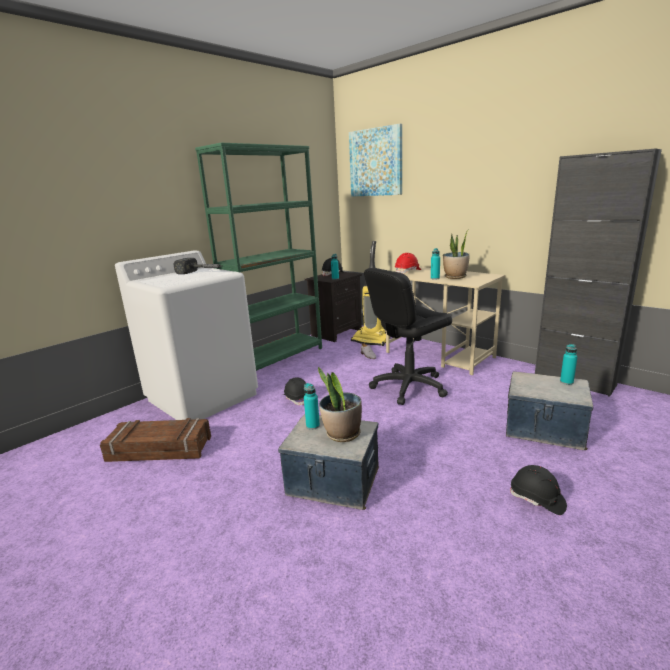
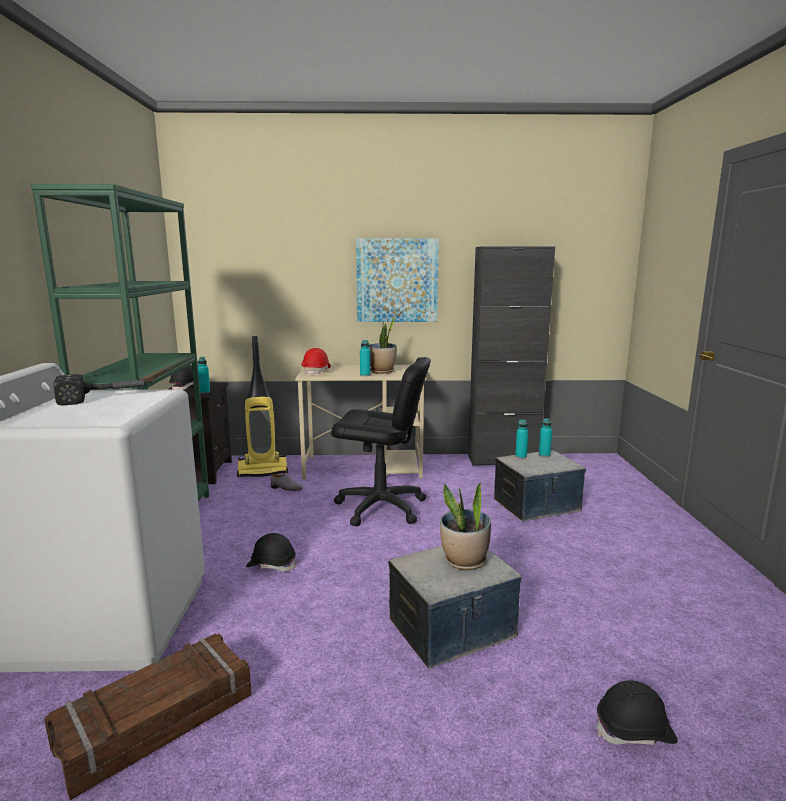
camera: 45 degrees left, 5 degrees down
turquoise bottle [304,383,320,430] -> turquoise bottle moved to [515,420,529,459]
picture [349,124,402,197] -> picture moved to [356,239,439,322]
black office chair [364,268,452,405] -> black office chair turned 90 degrees counterclockwise [331,357,431,526]
black hard hat [509,465,567,515] -> black hard hat moved to [597,680,678,745]

